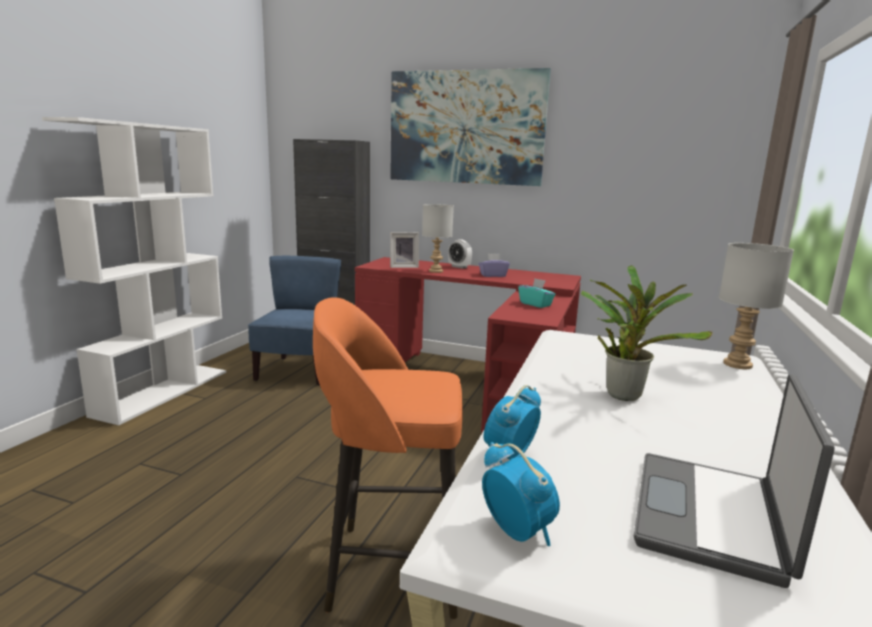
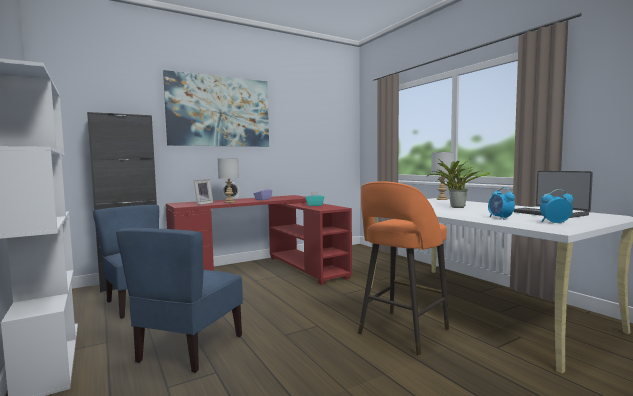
camera: 50 degrees left, 10 degrees down
none -> blue chair [116,228,243,373]

